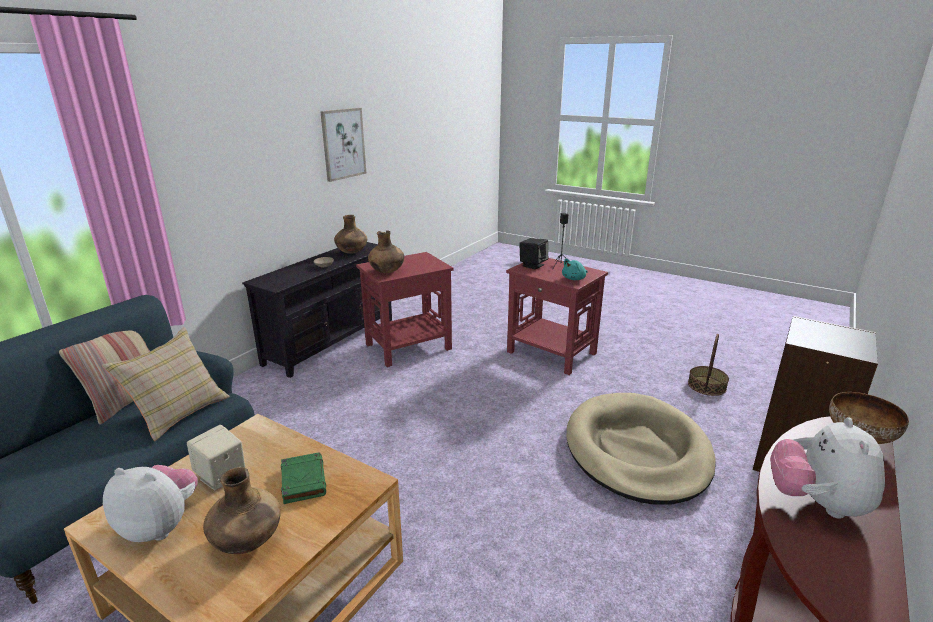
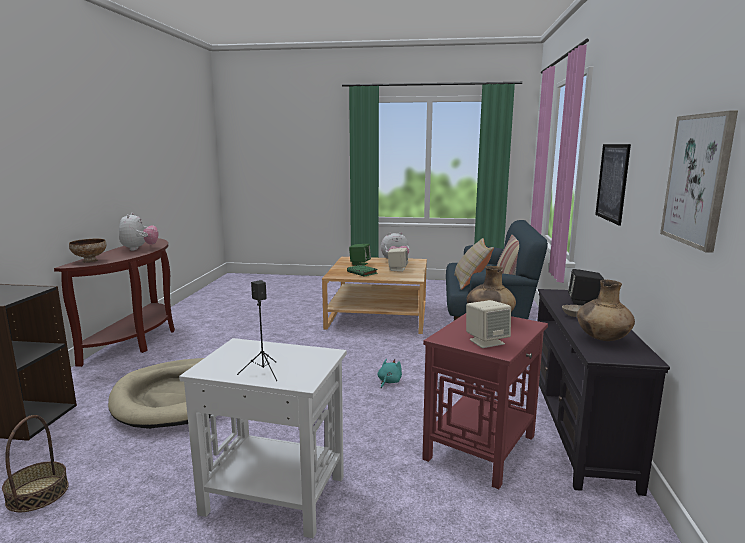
camera: 155 degrees right, 10 degrees down
brown vase [203,467,280,554] -> green speaker [349,244,371,266]
red side table [506,258,608,375] -> white side table [179,338,347,538]
black speaker [519,238,548,269] -> black speaker moved to [568,269,604,306]
turquoise plush toy [562,259,587,280] -> turquoise plush toy moved to [378,359,402,388]
none -> beige speaker [466,300,511,348]
none -> picture [595,144,631,225]

